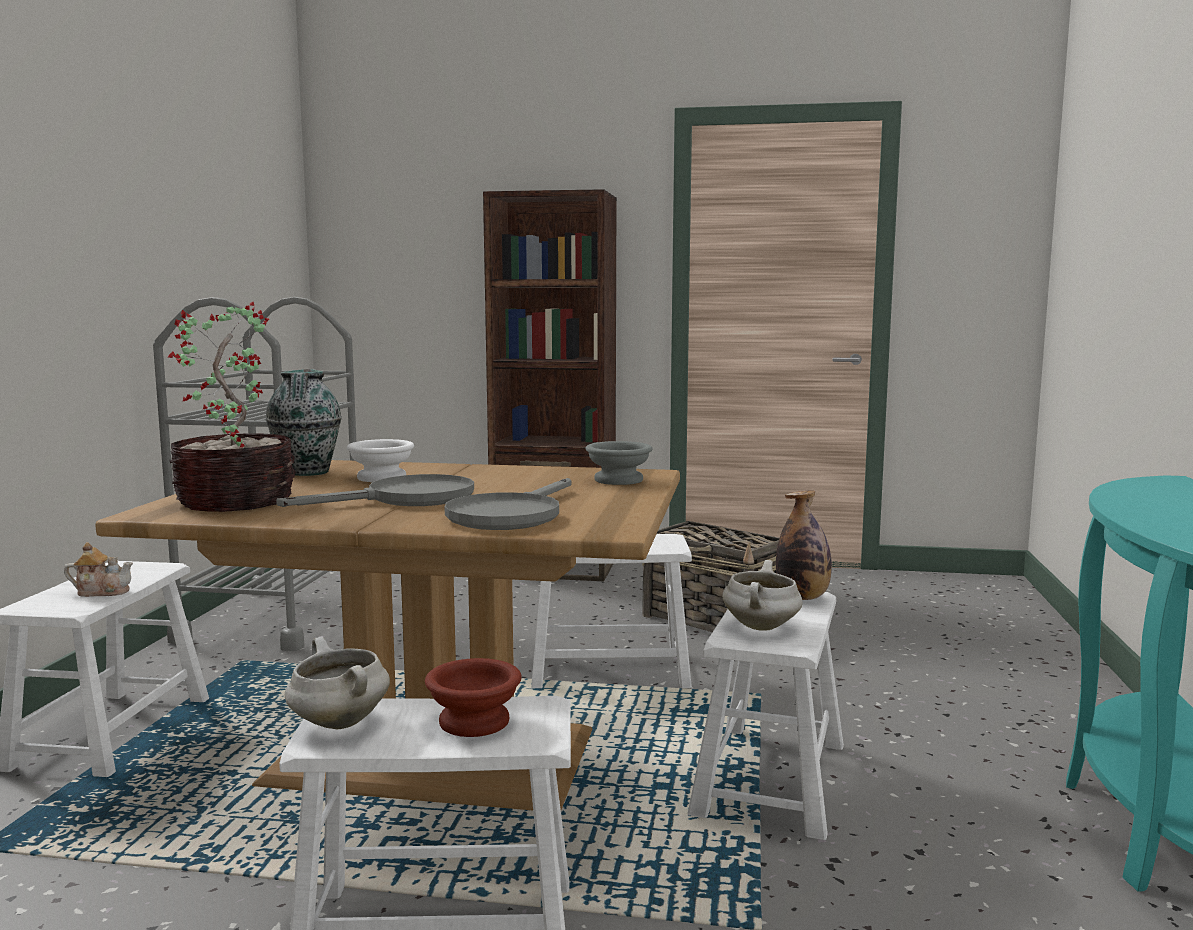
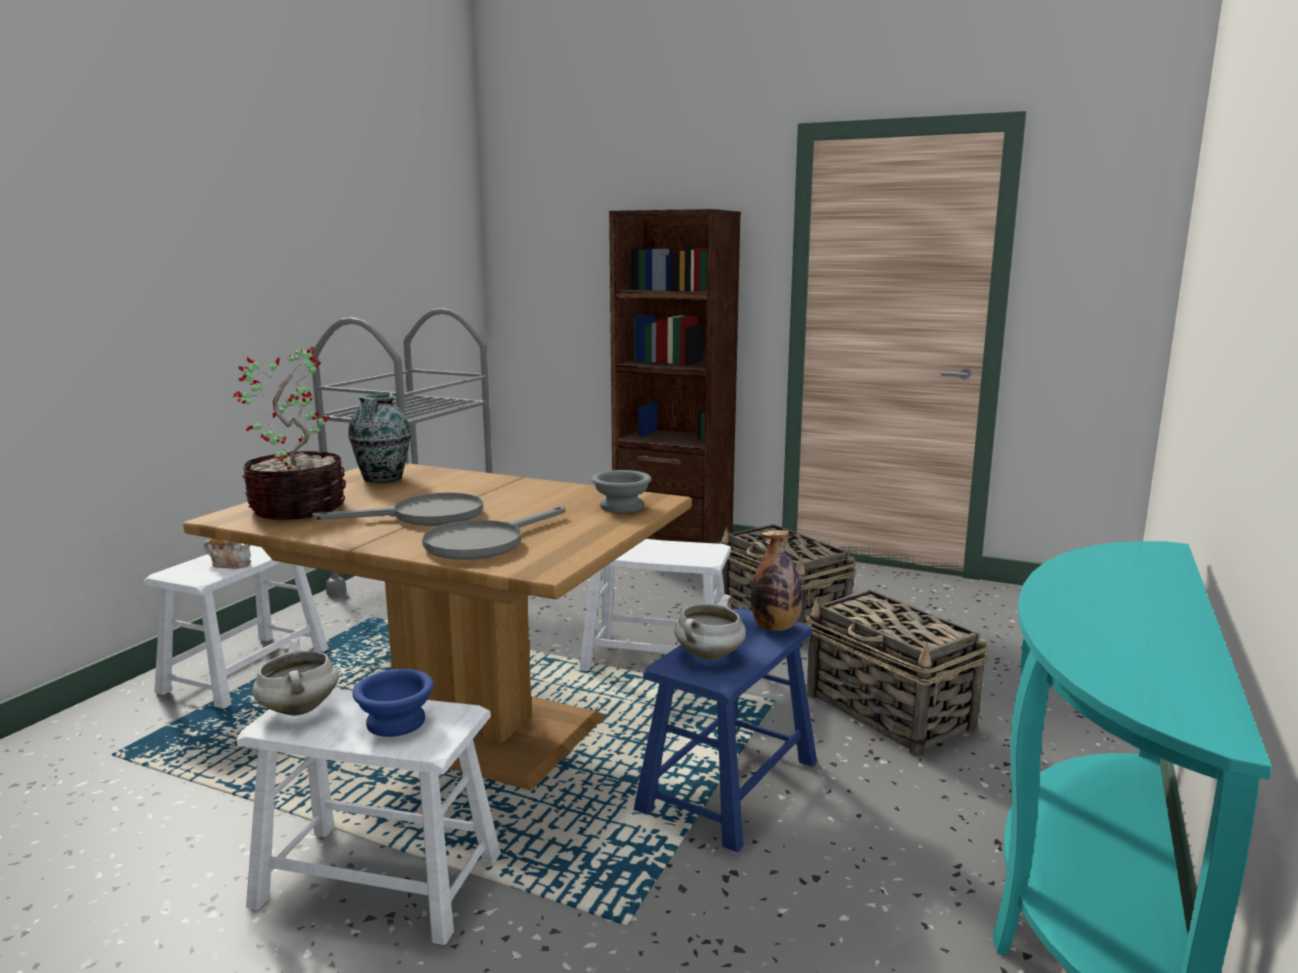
camera: 15 degrees right, 5 degrees up
white bowl [347,439,414,482] -> none
brown bowl [425,658,521,737] -> blue bowl [352,669,434,737]
white stool [687,592,844,840] -> blue stool [634,608,817,852]
none -> basket [805,590,989,757]

